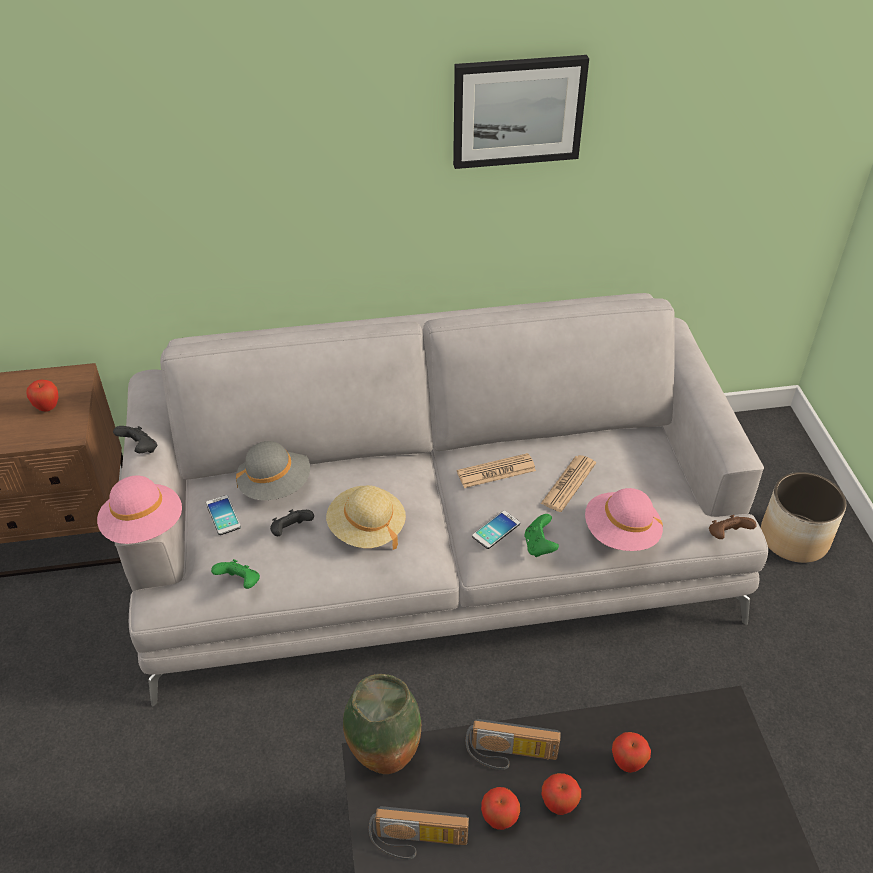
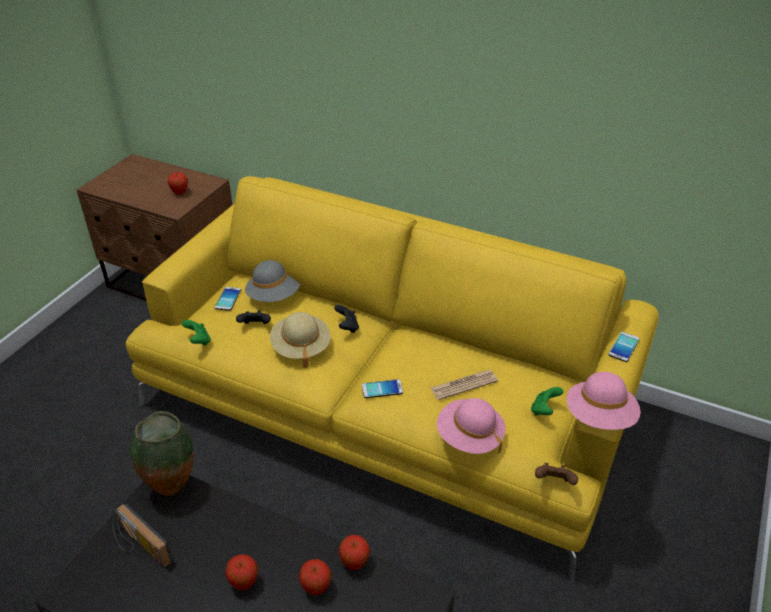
camera: 35 degrees right, 5 degrees down
pink hat [97,475,182,544] -> pink hat moved to [567,372,641,430]
black game controller [113,426,157,453] -> black game controller moved to [334,305,359,333]
grey sofa [115,293,768,706] -> yellow sofa [126,176,659,582]
picture [453,55,589,169] -> none
newspaper [457,453,536,488] -> none
radio [466,719,561,770] -> none
apple [481,787,520,830] -> apple moved to [339,535,370,570]
green game controller [525,514,559,557] -> green game controller moved to [531,387,563,416]
planter [761,472,846,563] -> none
none -> phone [608,332,640,362]

